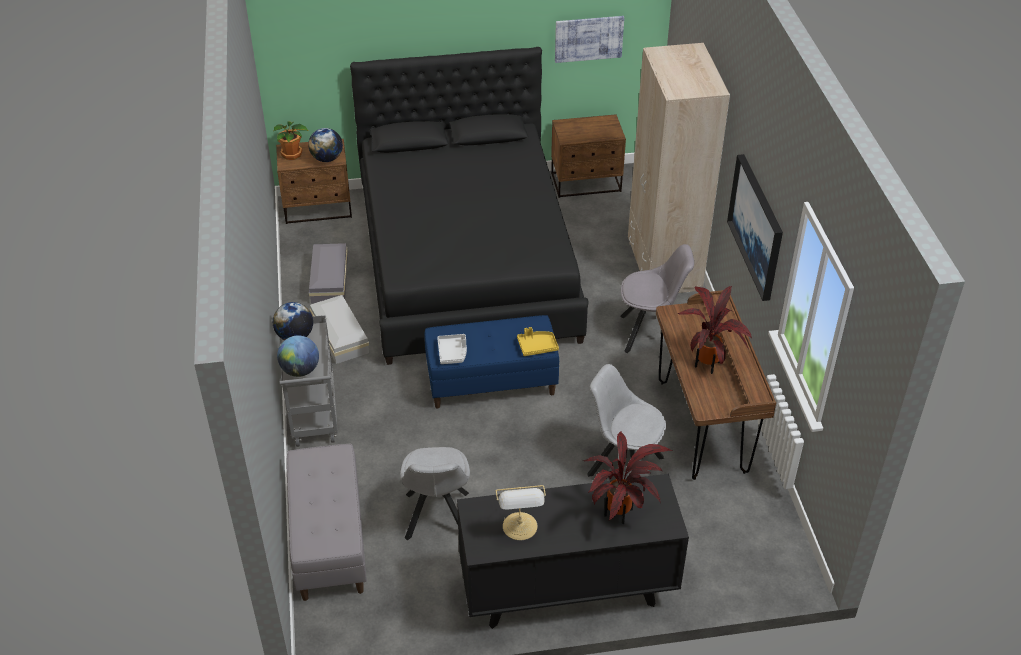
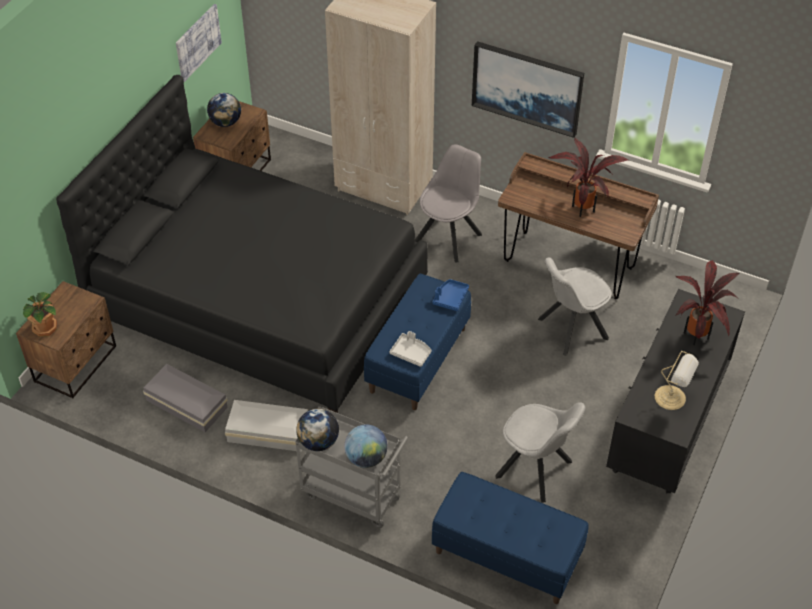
camera: 55 degrees left, 5 degrees up
grey bench [286,444,367,601] -> blue bench [432,472,589,604]
globe [308,128,343,162] -> globe moved to [207,93,241,127]
yellow tray [517,327,559,356] -> blue tray [433,279,469,311]

